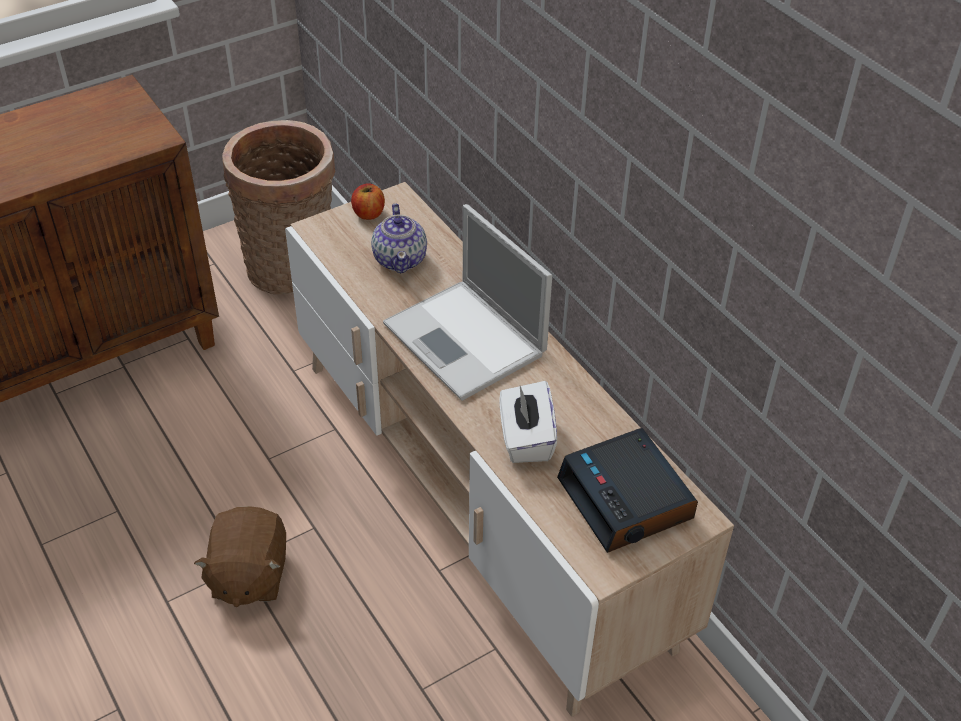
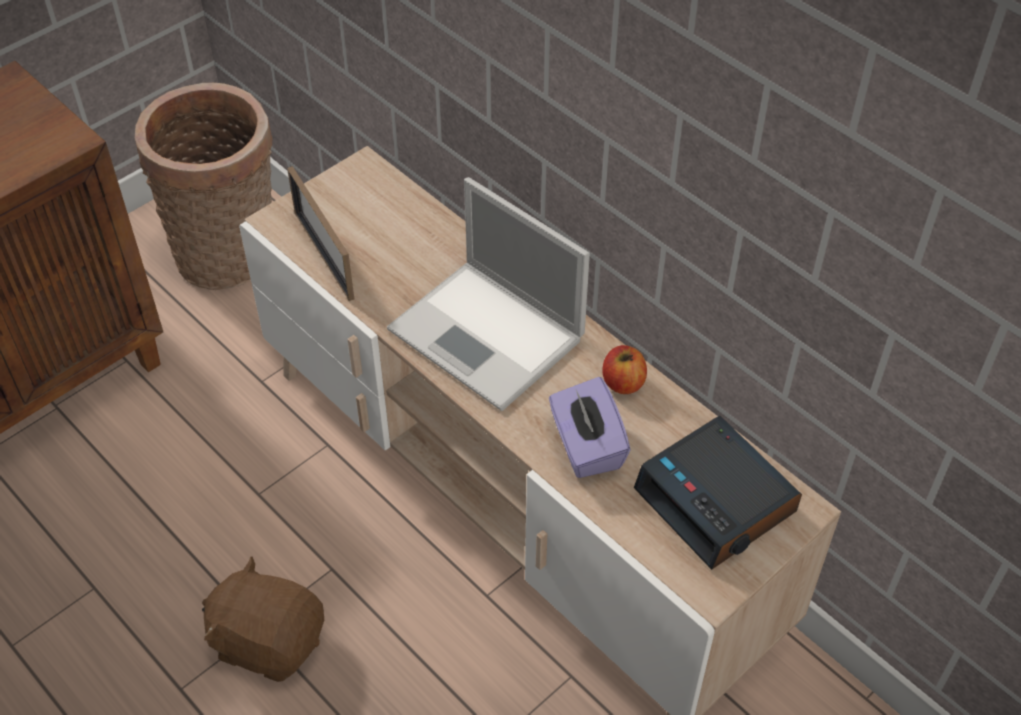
camera: 10 degrees left, 5 degrees up
brown plush toy [194,506,286,607] -> brown plush toy turned 120 degrees clockwise [202,556,324,682]
apple [351,183,385,220] -> apple moved to [603,345,647,394]
teapot [371,203,427,273] -> none
white tissue box [499,381,557,463] -> purple tissue box [549,377,631,478]
none -> picture frame [287,166,354,301]

